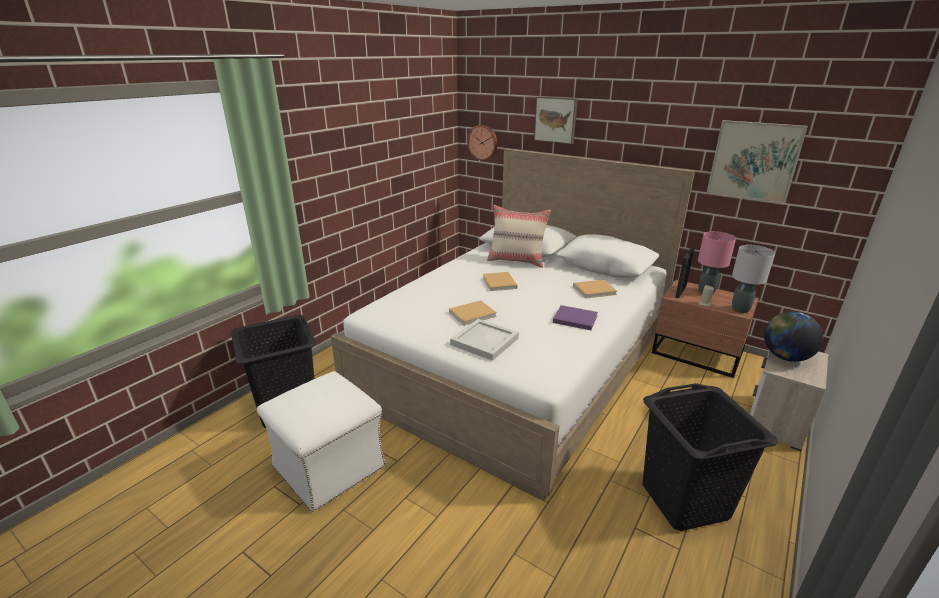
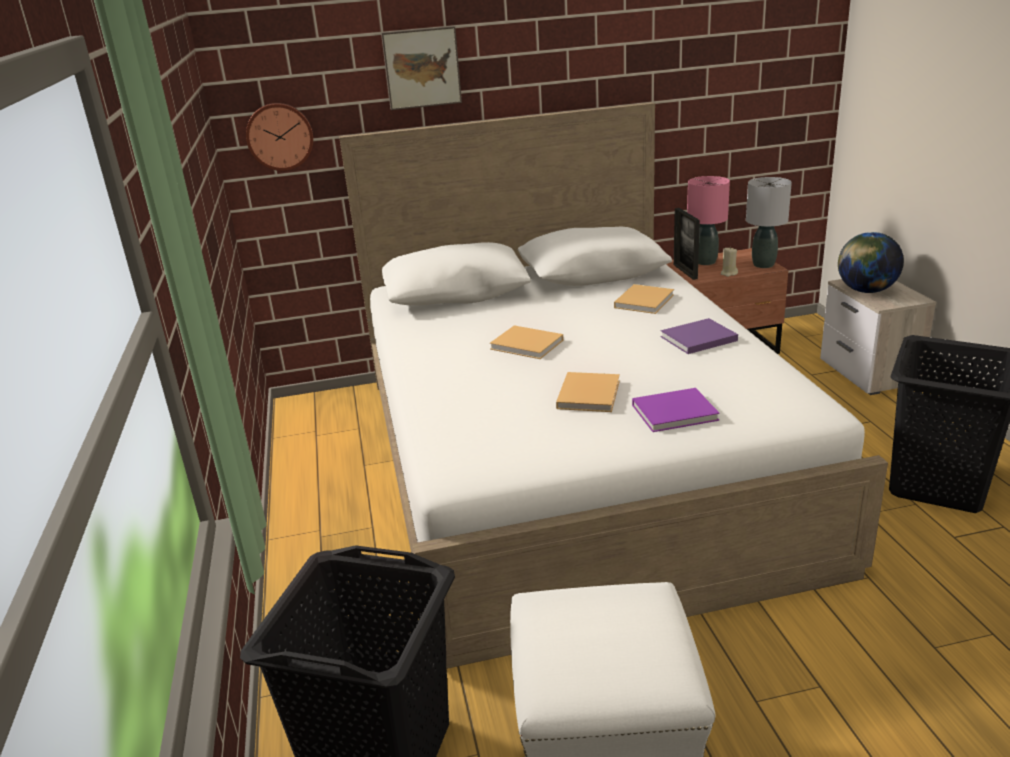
camera: 45 degrees left, 0 degrees up
white tray [450,319,519,361] -> purple book [632,388,720,432]
beige pillow [487,205,551,268] -> none
picture [707,120,808,203] -> none

